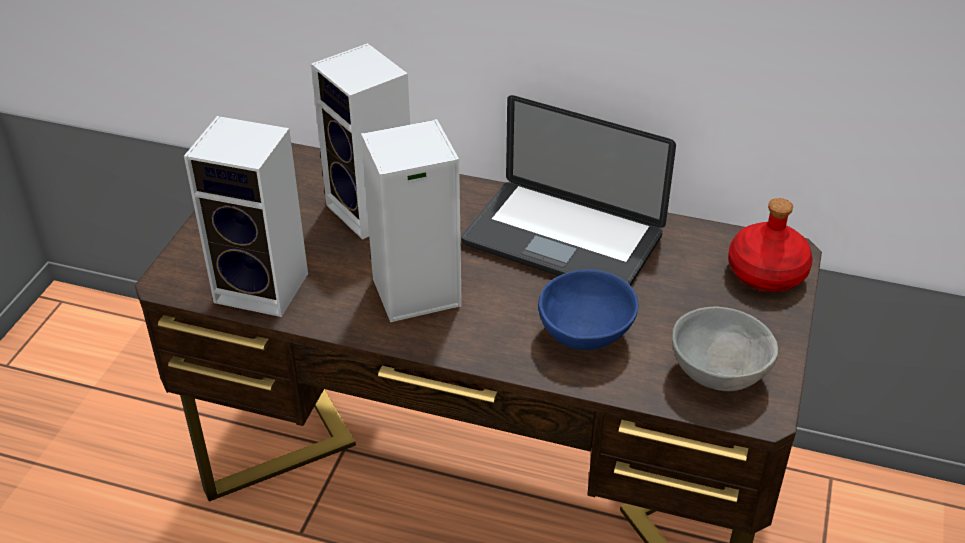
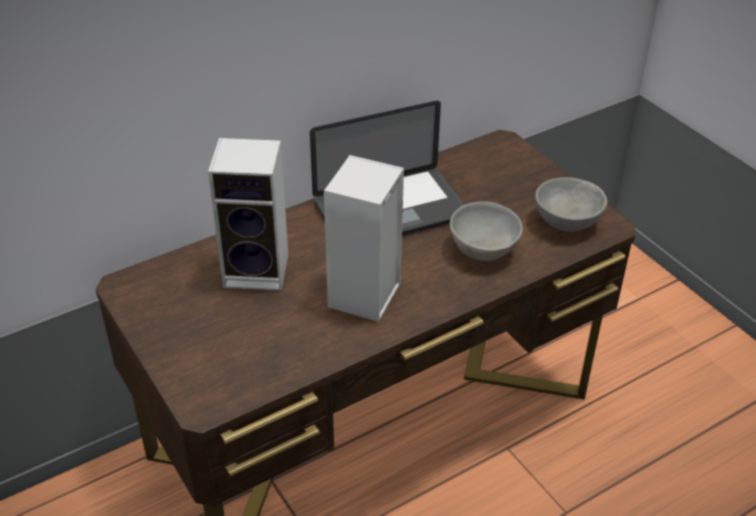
camera: 50 degrees left, 0 degrees up
speaker [184,116,308,317] -> none
blue bowl [538,269,639,350] -> grey bowl [450,202,523,261]
red bottle [728,198,813,292] -> none

